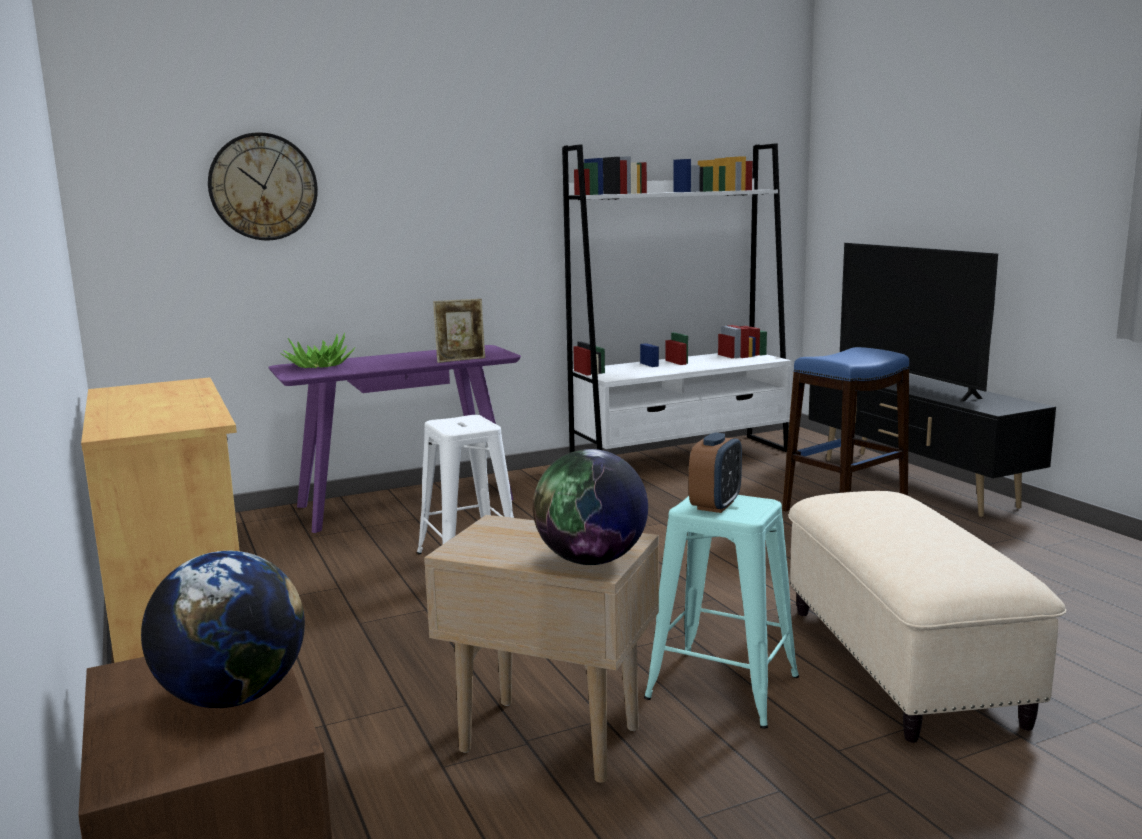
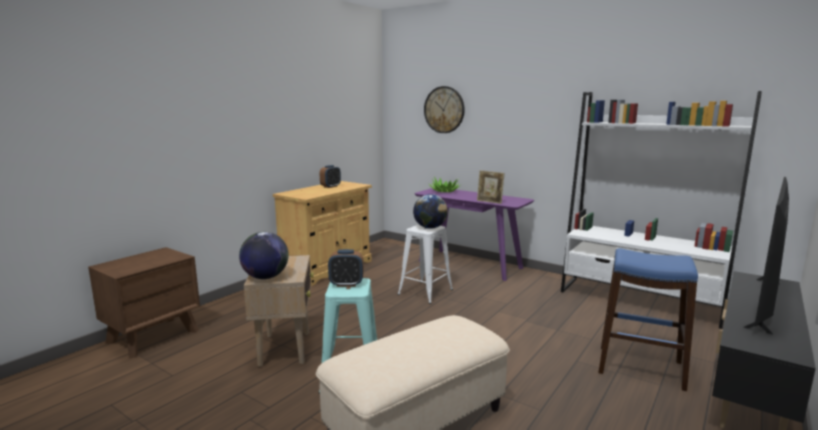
camera: 60 degrees right, 0 degrees up
globe [141,551,305,708] -> globe moved to [413,194,448,229]
none -> alarm clock [320,165,341,188]

